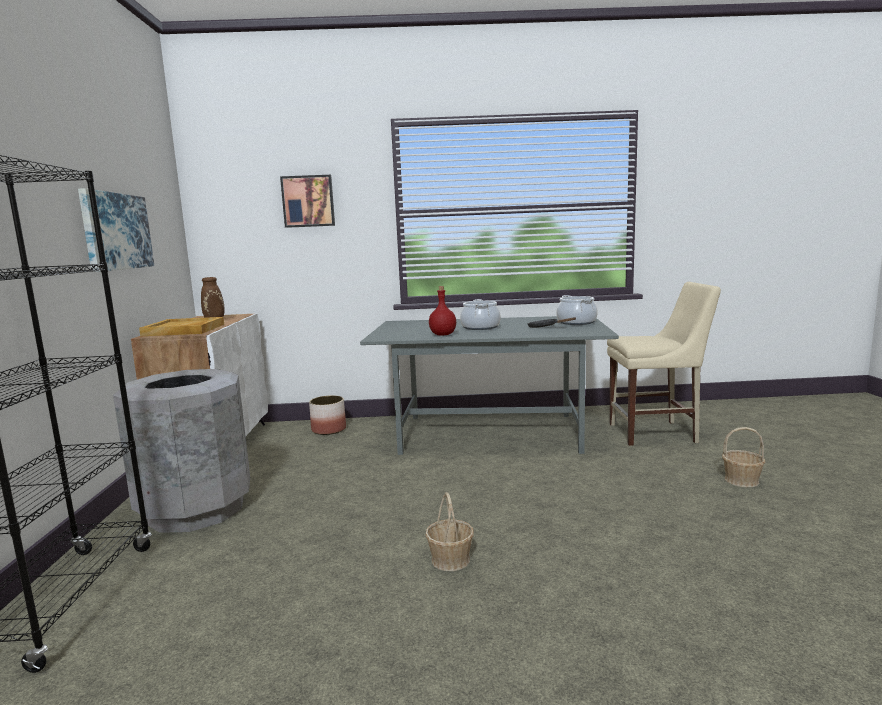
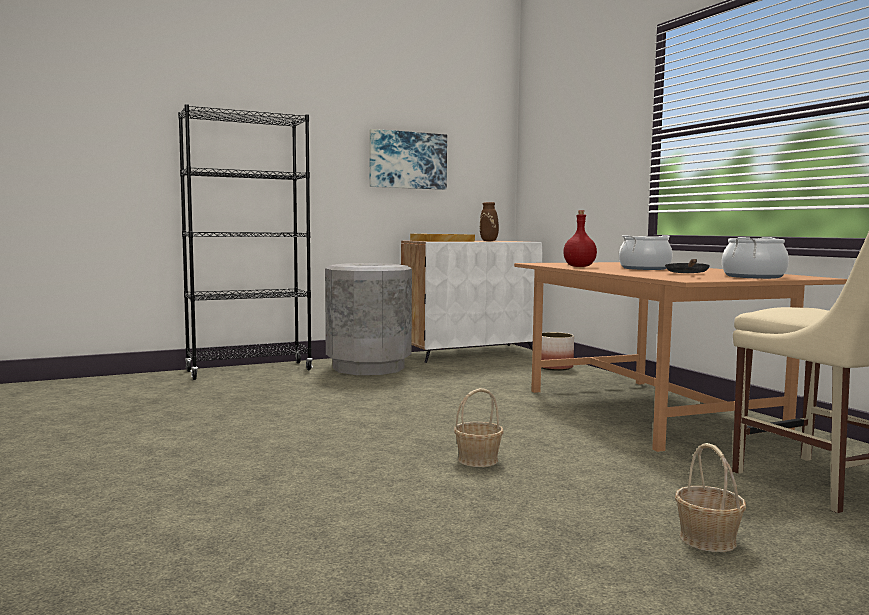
camera: 65 degrees right, 5 degrees down
picture [280,175,335,228] -> none
grey dining table [360,316,619,455] -> brown dining table [514,262,847,452]
basket [425,492,474,571] -> basket moved to [454,388,504,467]

